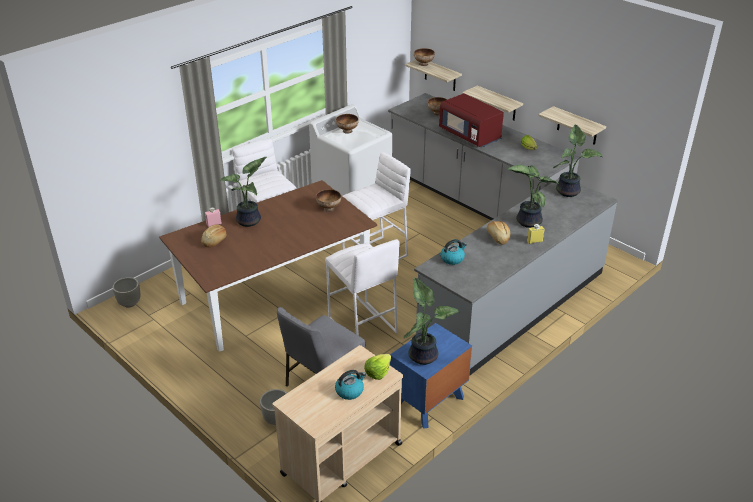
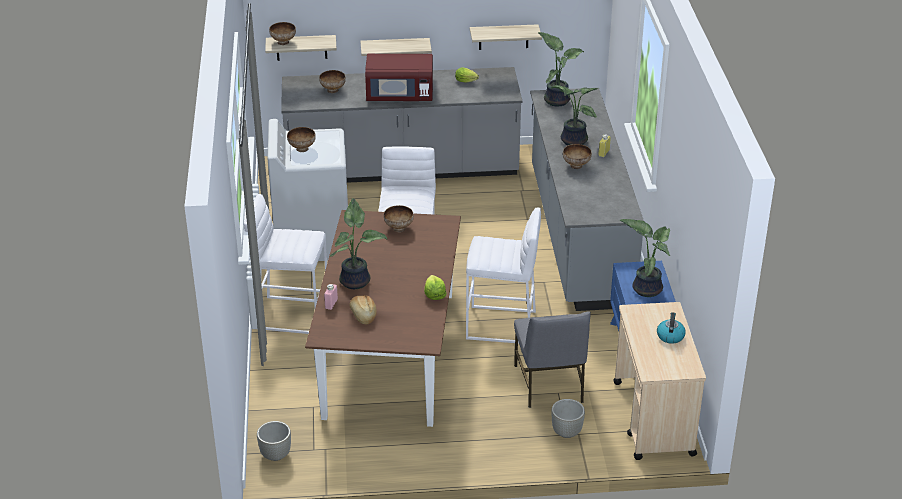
camera: 50 degrees left, 0 degrees up
lettuce [364,354,391,380] -> lettuce moved to [424,275,447,300]
kettle [440,239,467,265] -> none
bread [487,221,510,244] -> bowl [563,144,592,169]

